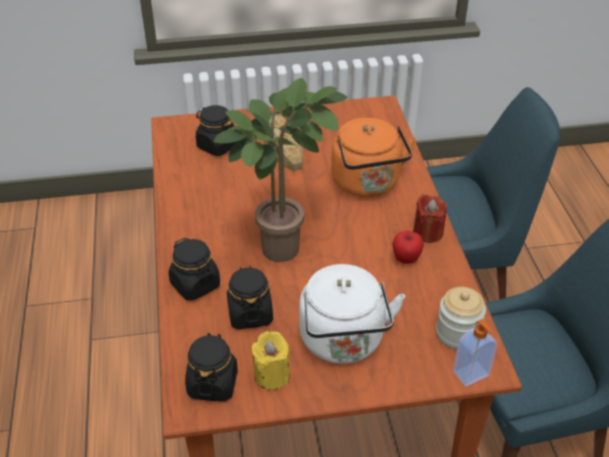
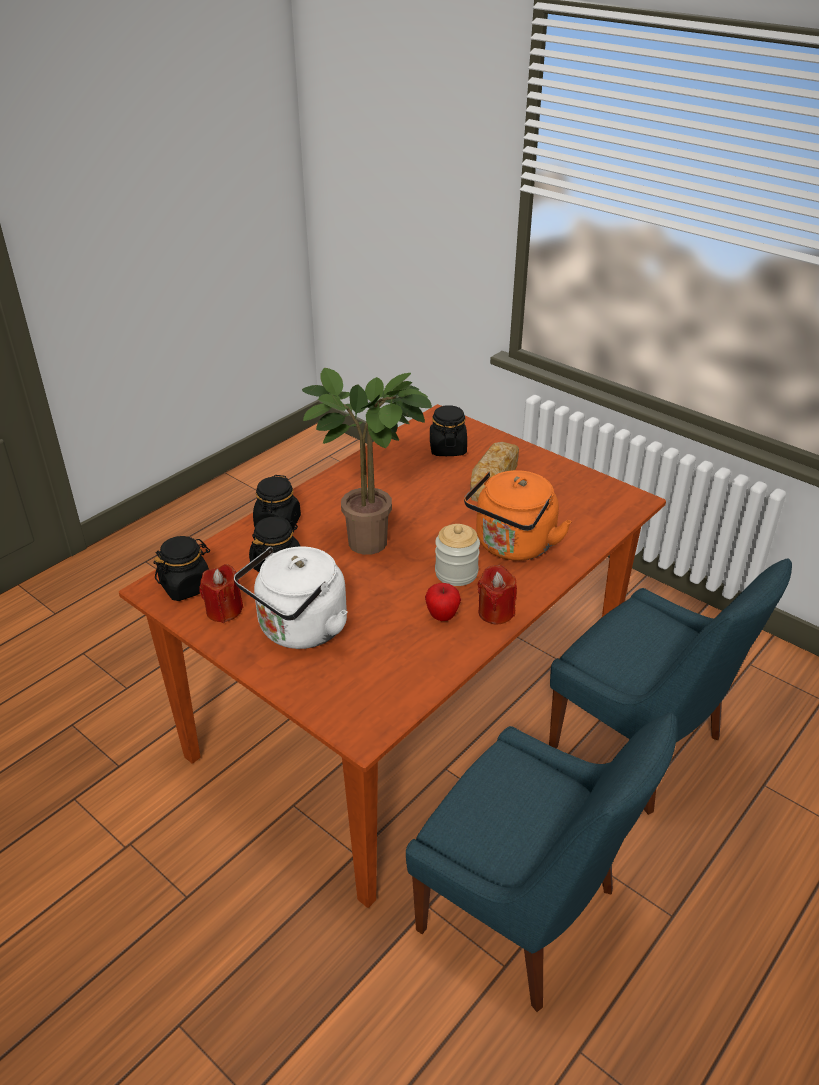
camera: 50 degrees right, 5 degrees down
yellow candle [251,331,290,390] -> red candle [199,564,243,623]
jar [436,287,486,350] -> jar moved to [435,524,480,586]
soap dispenser [453,319,497,387] -> none

